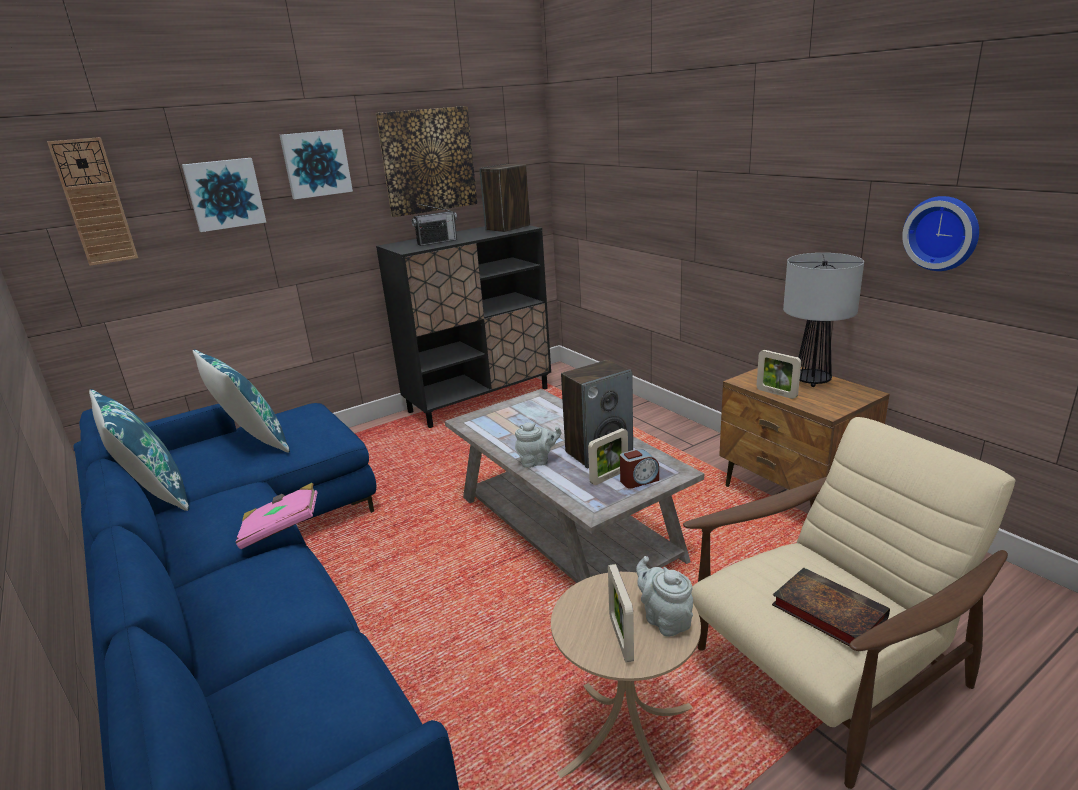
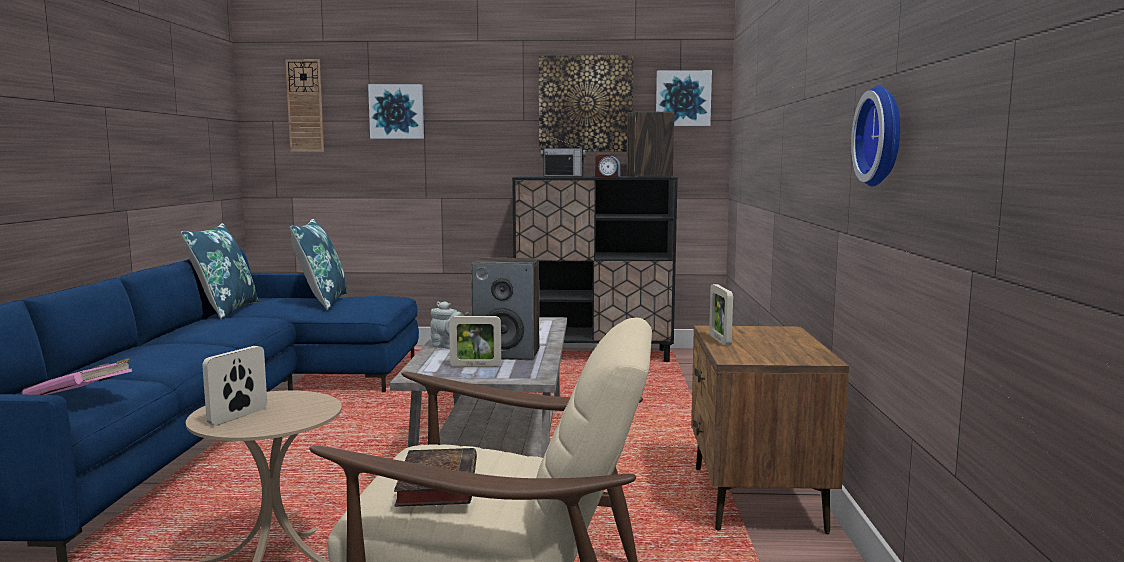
camera: 35 degrees right, 15 degrees down
pink book [236,483,318,549] -> pink book moved to [22,358,132,395]
picture [280,130,353,199] -> picture moved to [656,70,712,126]
alarm clock [620,449,659,489] -> alarm clock moved to [595,155,621,177]
grey teapot [636,556,693,637] -> none
table lamp [783,253,864,387] -> none

